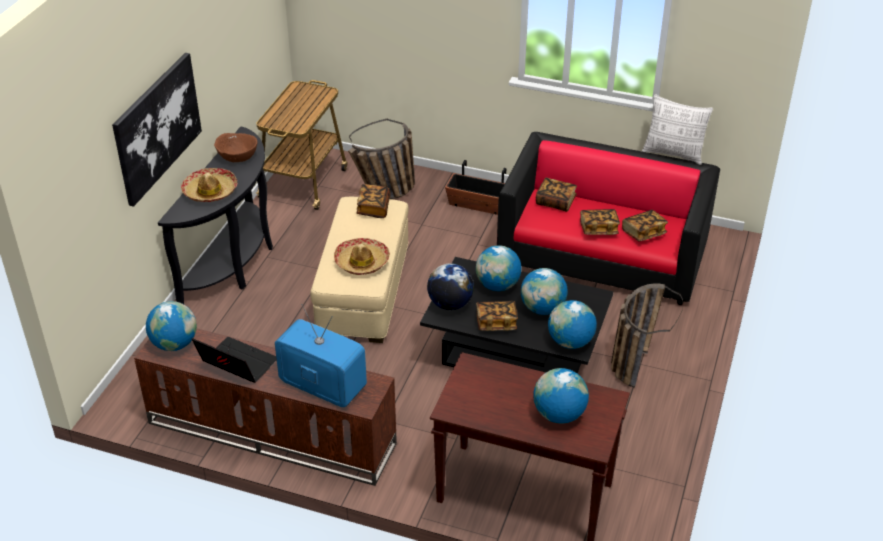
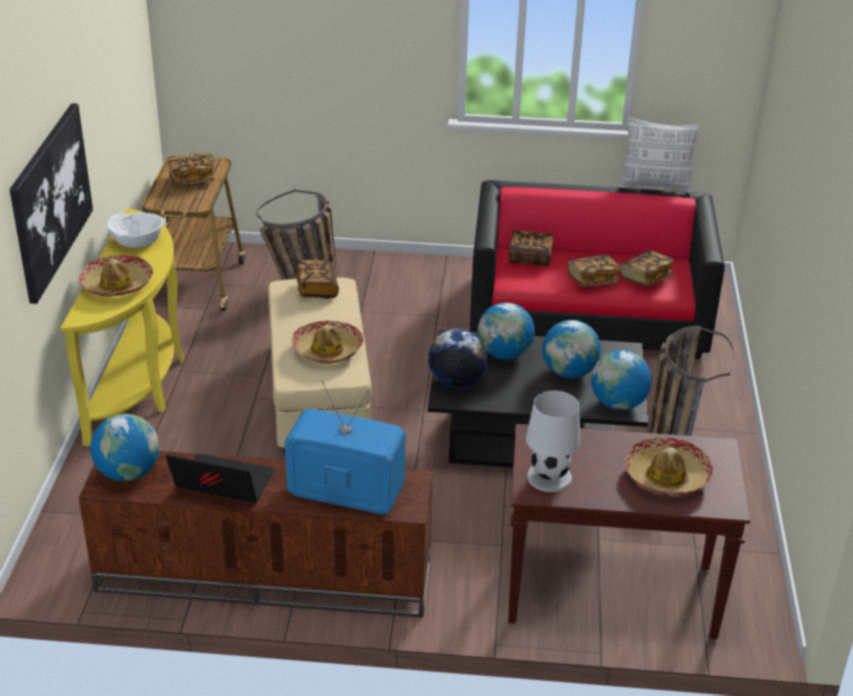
camera: 15 degrees left, 5 degrees down
black console table [158,126,273,304] -> yellow console table [61,209,184,447]
brown bowl [214,133,257,162] -> white bowl [107,212,163,248]
planter [445,160,506,215] -> none
book [476,301,518,331] -> book moved to [168,156,214,185]
globe [533,368,589,424] -> hat [625,437,714,495]
none -> white table lamp [526,391,580,492]

